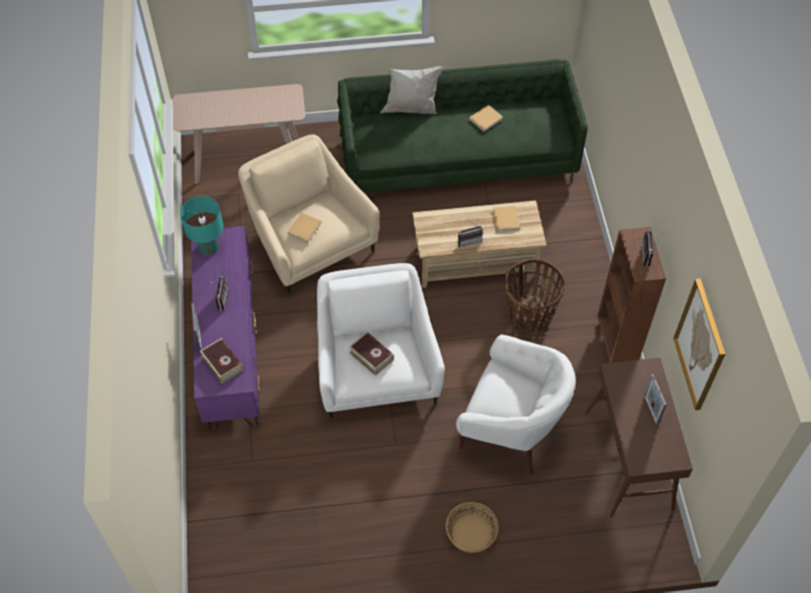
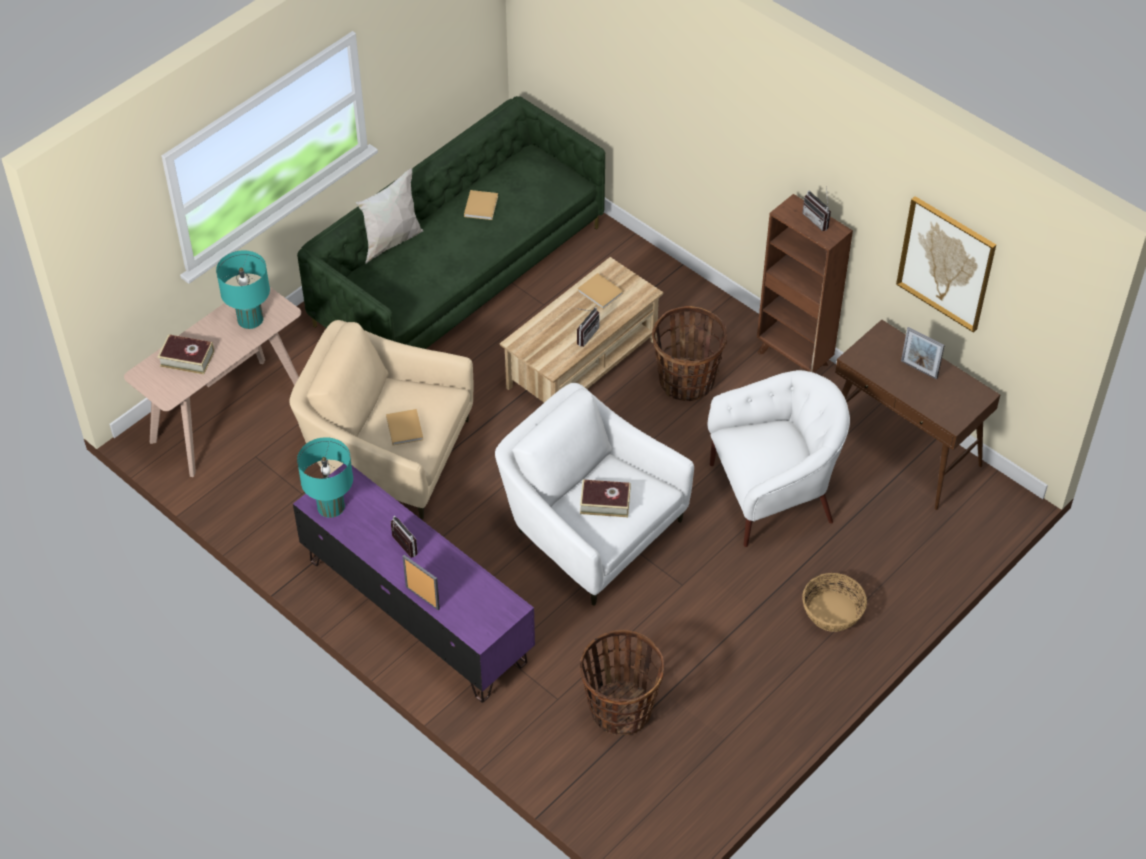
camera: 40 degrees left, 5 degrees down
book [200,338,244,383] -> book moved to [158,334,214,375]
none -> turquoise table lamp [216,250,270,329]
none -> basket [580,630,664,735]

